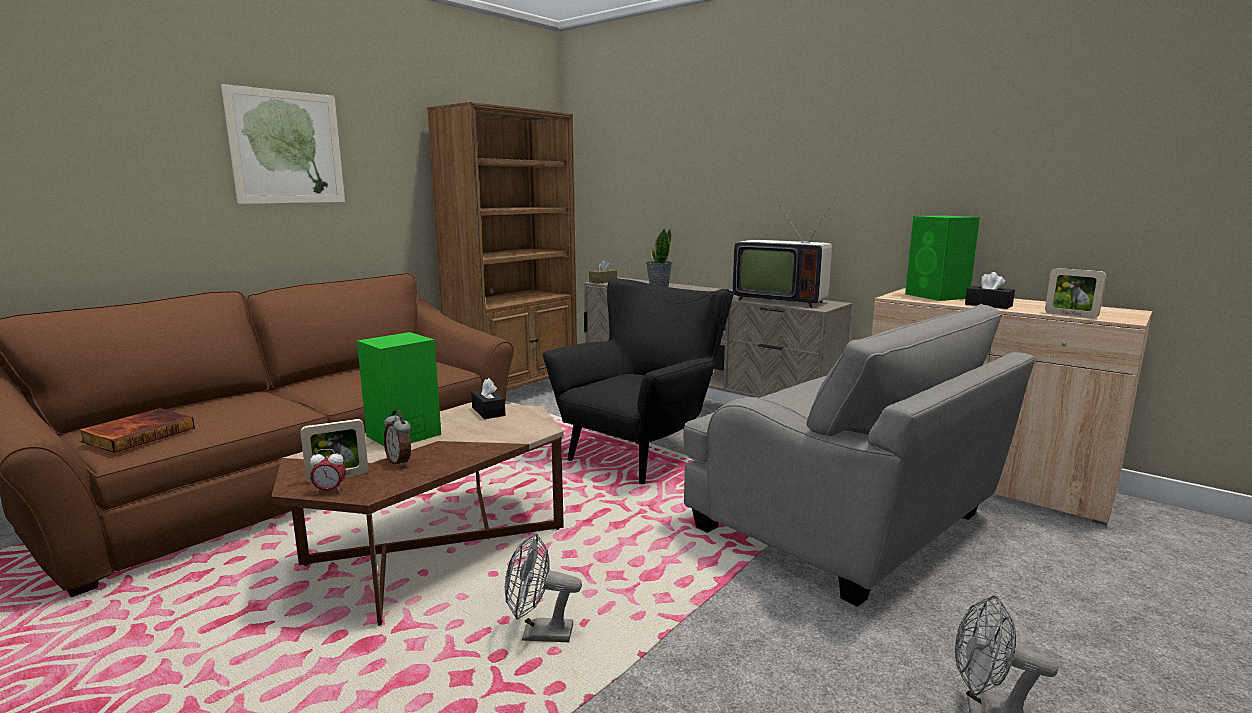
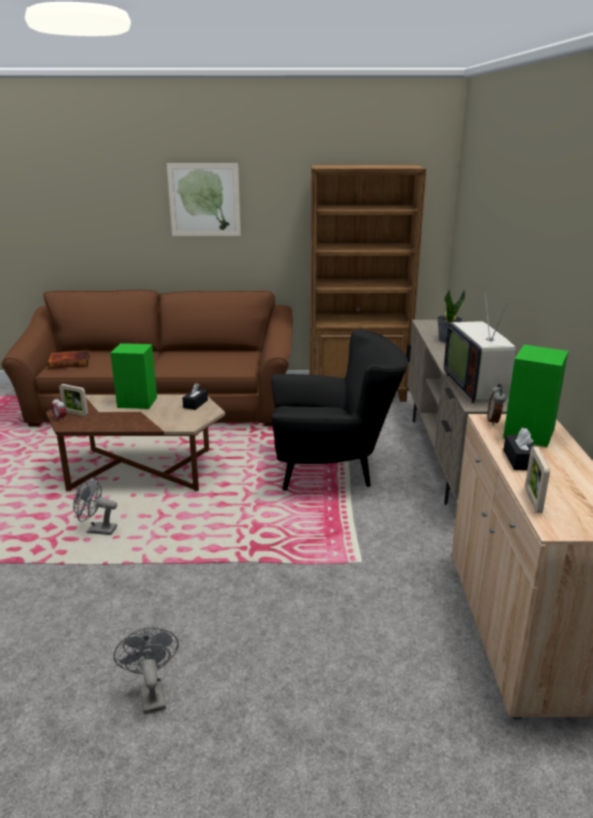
camera: 50 degrees right, 10 degrees up
alarm clock [384,410,411,467] -> alarm clock moved to [488,384,506,425]
grey fan [505,533,582,642] -> grey fan turned 45 degrees counterclockwise [73,477,117,535]
brown tissue box [589,260,617,284] -> none
grey armchair [684,304,1035,607] -> none

